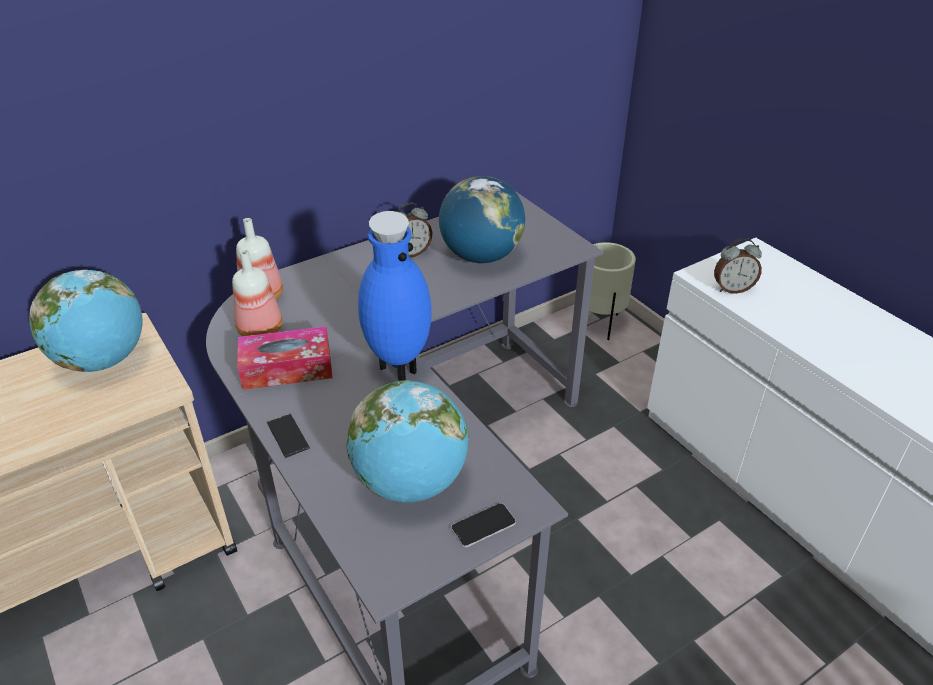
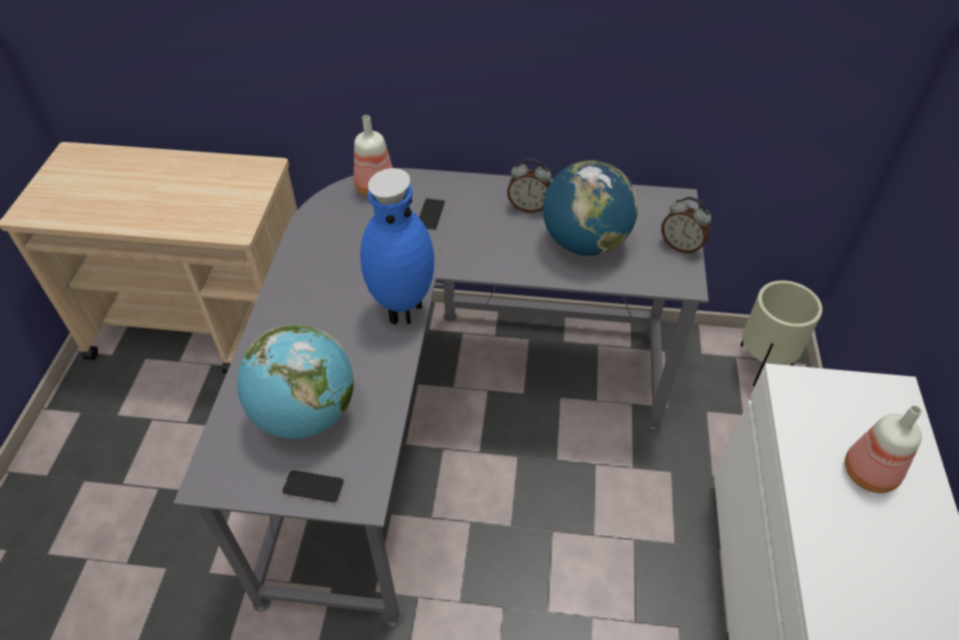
camera: 40 degrees right, 10 degrees up
globe [29,270,143,372] -> none
bottle [232,249,282,337] -> bottle moved to [845,405,922,493]
tissue box [237,326,333,390] -> none
phone [267,414,310,458] -> phone moved to [419,198,445,230]
alarm clock [714,238,762,294] -> alarm clock moved to [661,197,711,254]

